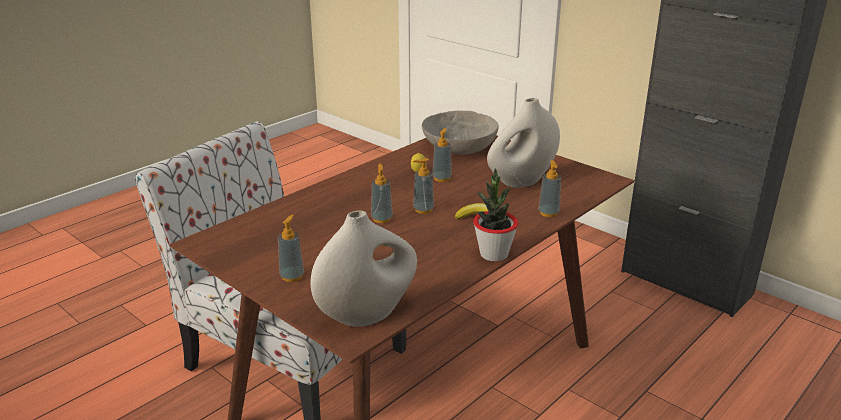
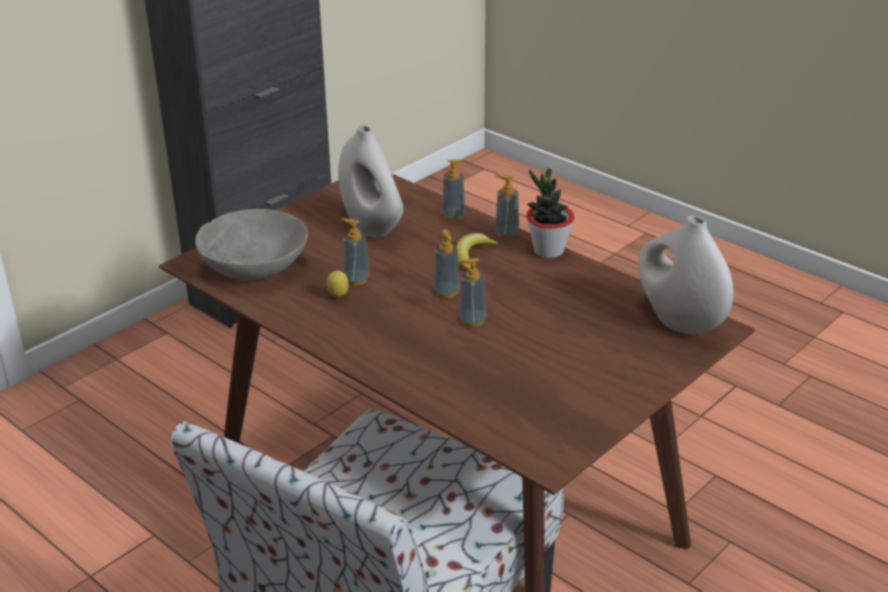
camera: 90 degrees left, 5 degrees up
soap dispenser [278,215,304,282] -> soap dispenser moved to [495,174,519,238]

